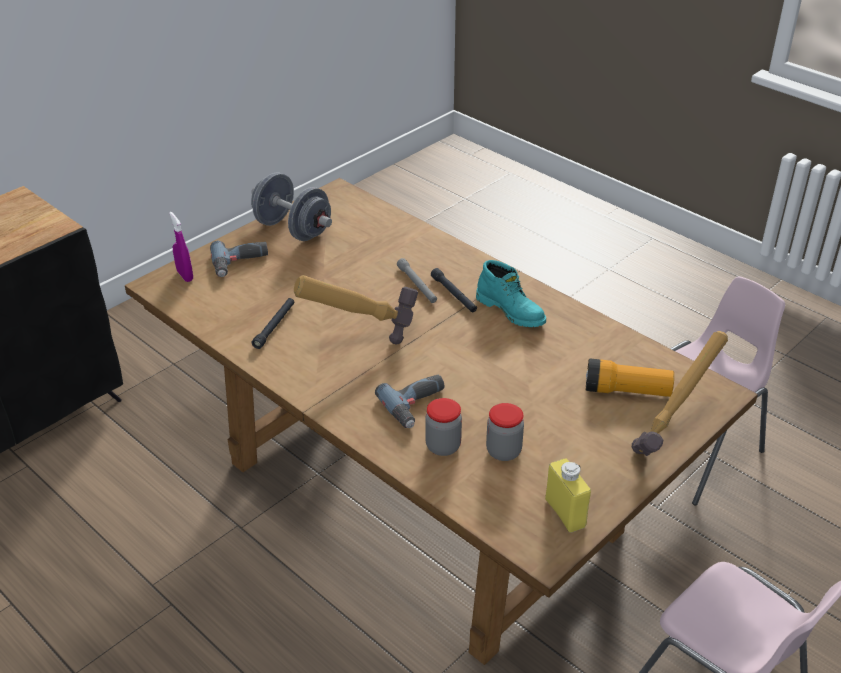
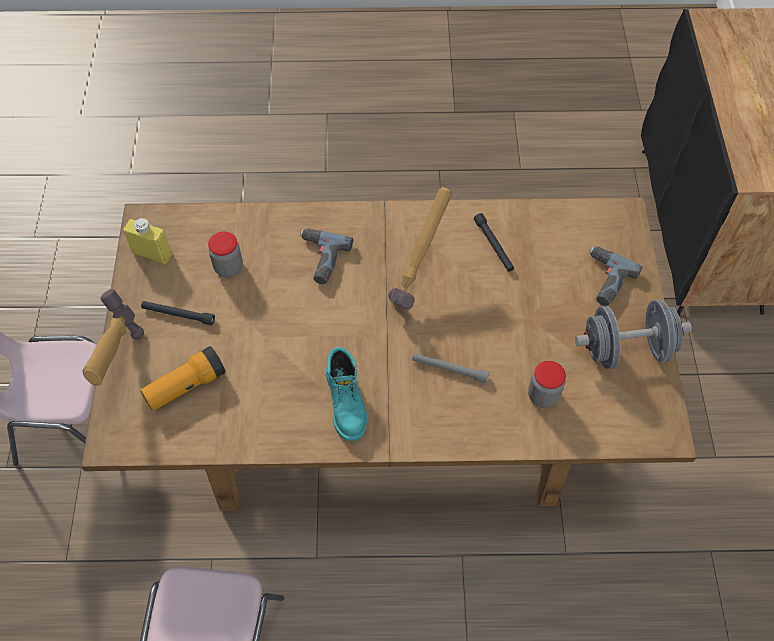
camera: 135 degrees right, 20 degrees up
purple spray bottle [169,212,193,282] -> none
jar [425,398,462,456] -> jar moved to [528,361,566,408]
black flashlight [431,268,477,312] -> black flashlight moved to [141,301,215,325]
turquoise boot [476,260,546,327] -> turquoise boot turned 105 degrees counterclockwise [326,347,367,441]

